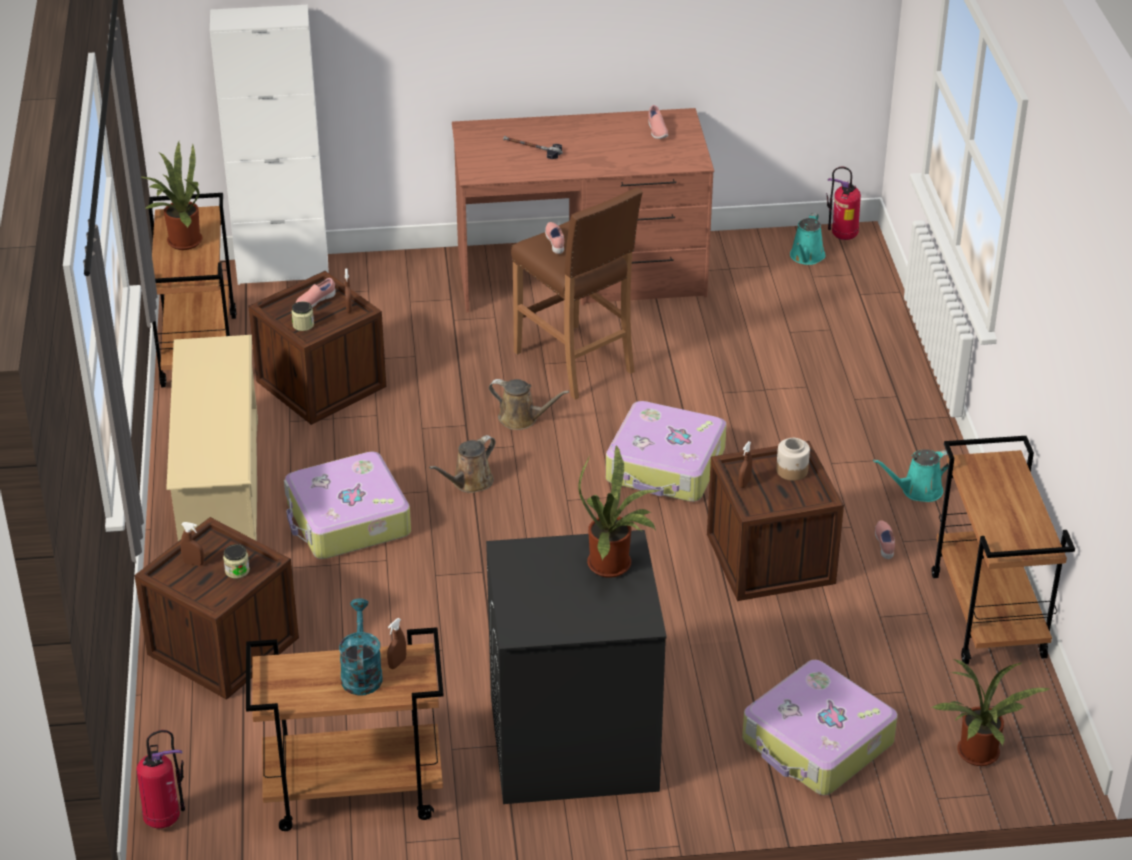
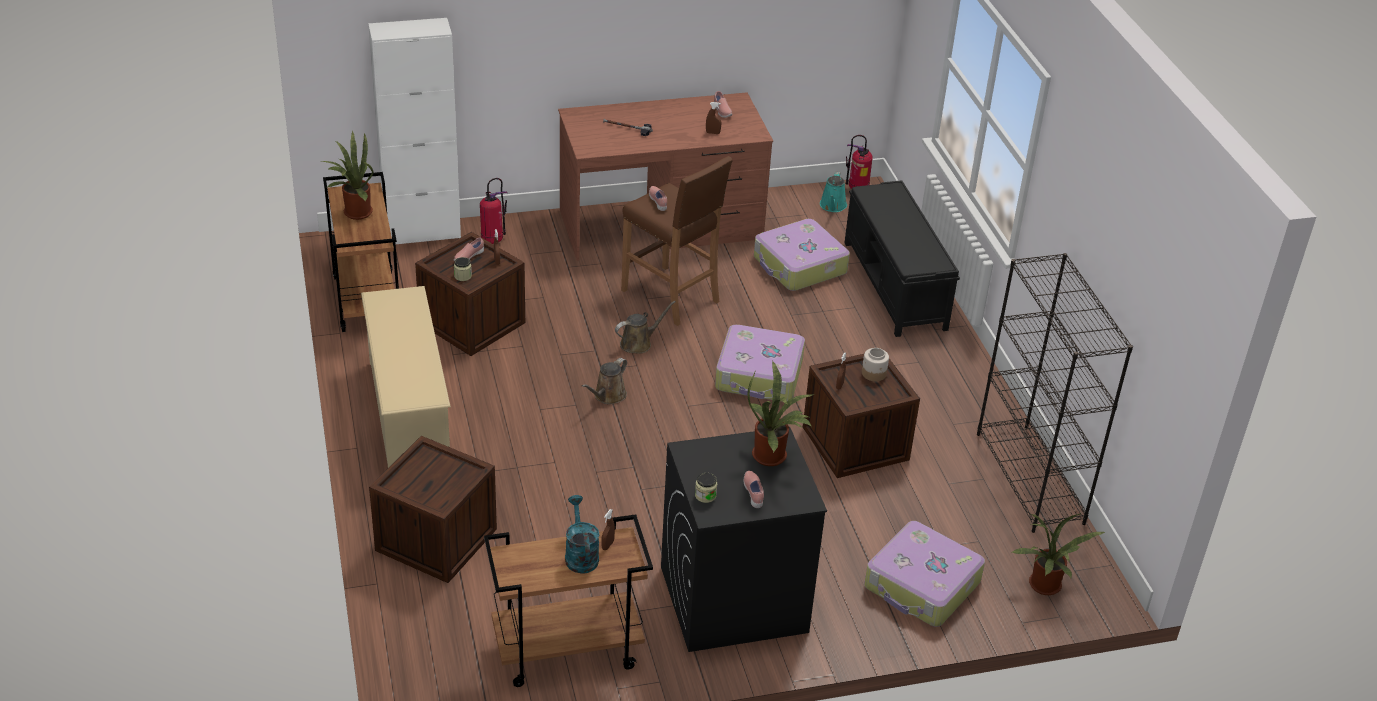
camera: 10 degrees left, 0 degrees up
fire extinguisher [137,730,185,828] -> fire extinguisher moved to [480,178,508,244]
brown spray bottle [181,522,204,566] -> brown spray bottle moved to [706,102,721,134]
jar [223,544,250,579] -> jar moved to [695,473,717,503]
suitcase [284,452,411,559] -> suitcase moved to [754,219,850,291]
brown watering can [489,379,569,430] -> brown watering can turned 45 degrees counterclockwise [615,301,676,354]
turquoise watering can [873,449,949,502] -> none
pink shoe [875,520,895,559] -> pink shoe moved to [744,471,764,508]
brown cart [932,436,1075,664] -> black bookcase [977,253,1133,533]
none -> black bench [844,180,960,337]

